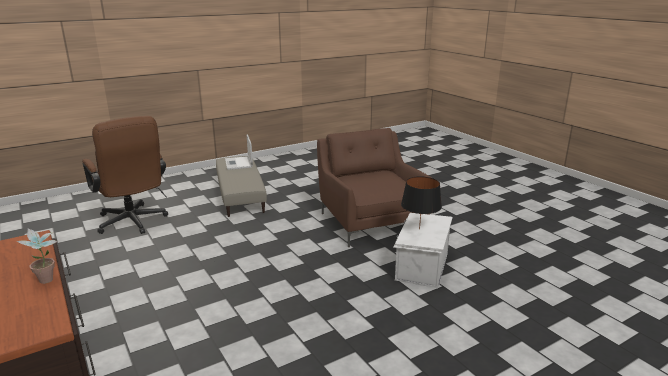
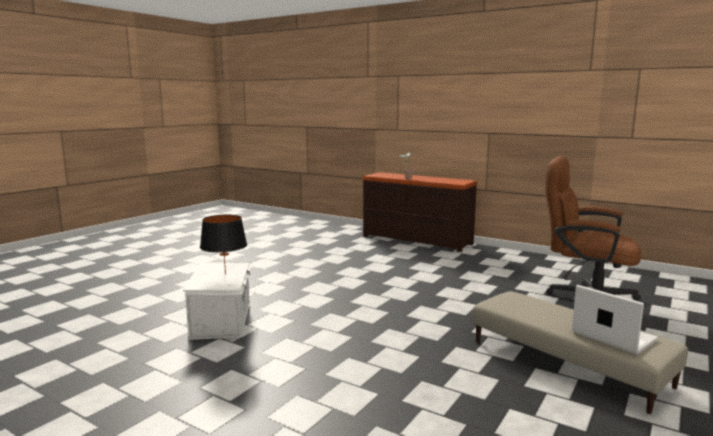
camera: 155 degrees right, 10 degrees down
brown armchair [317,128,432,247] -> none

